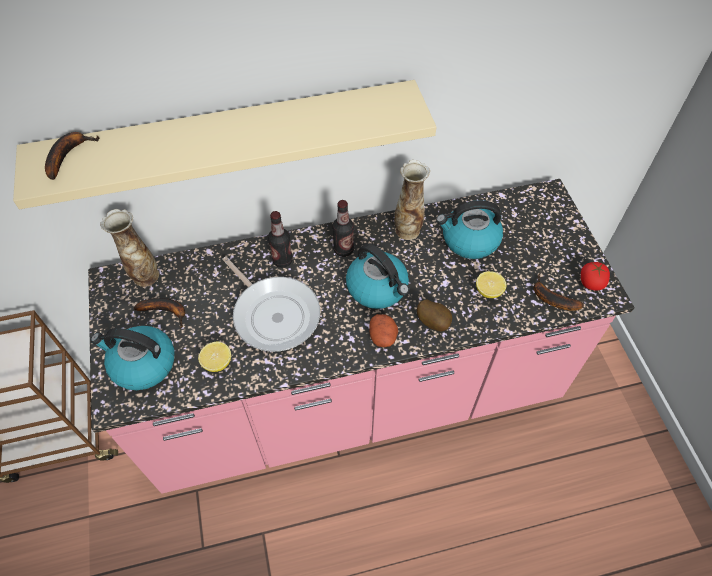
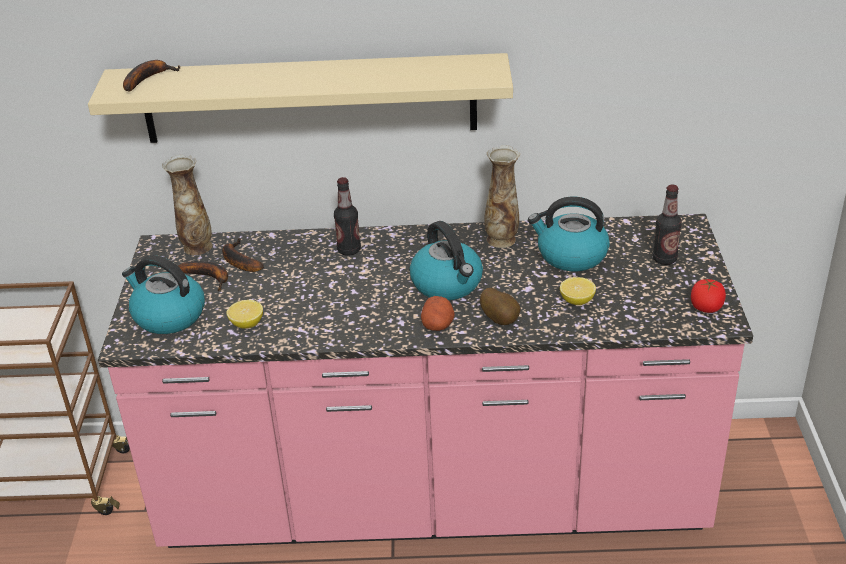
camera: 15 degrees right, 20 degrees down
frying pan [222,257,320,352] -> none
bottle [332,200,354,257] -> bottle moved to [653,184,682,265]
banana [534,273,584,311] -> banana moved to [222,238,264,272]

